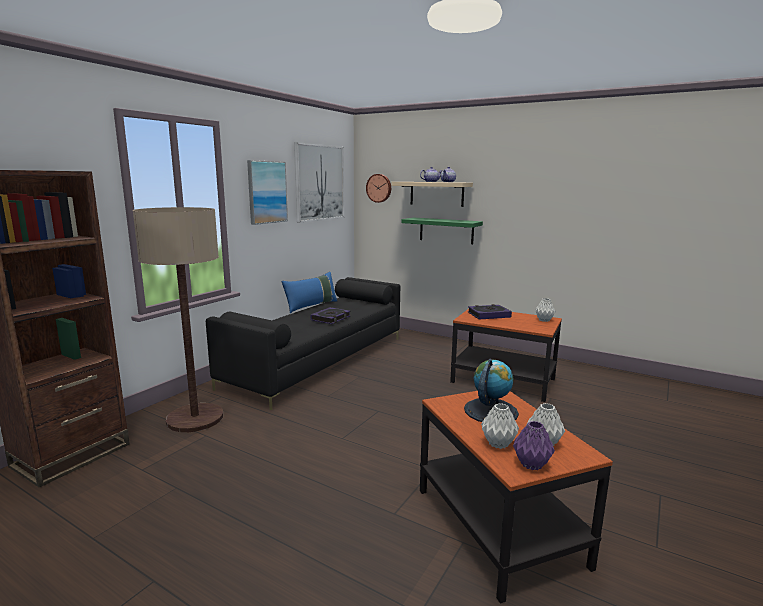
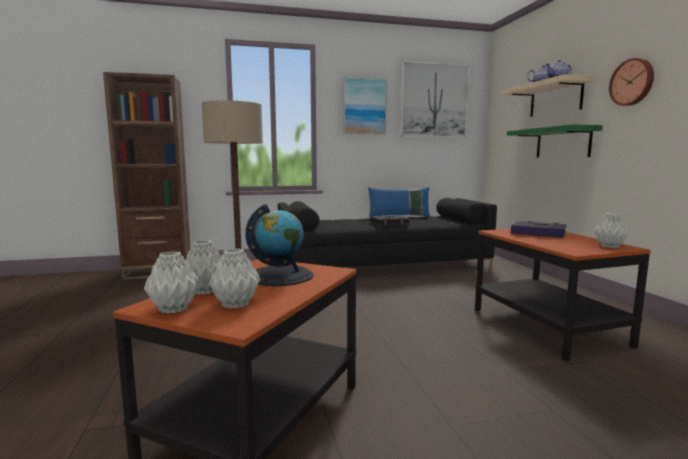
camera: 45 degrees right, 5 degrees down
wall clock [366,174,391,203] -> wall clock moved to [609,58,654,106]
purple vase [513,421,555,470] -> grey vase [144,251,200,314]

